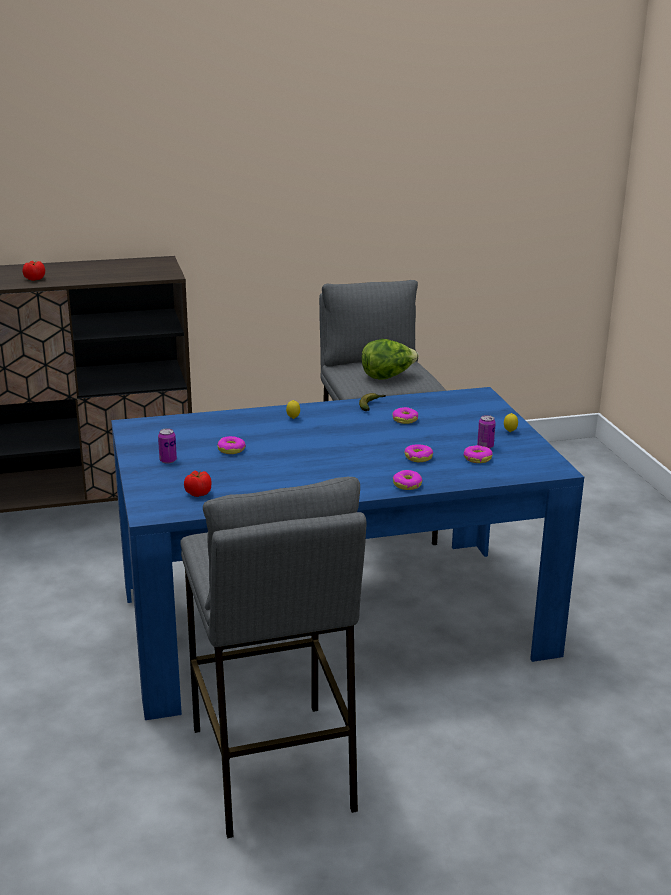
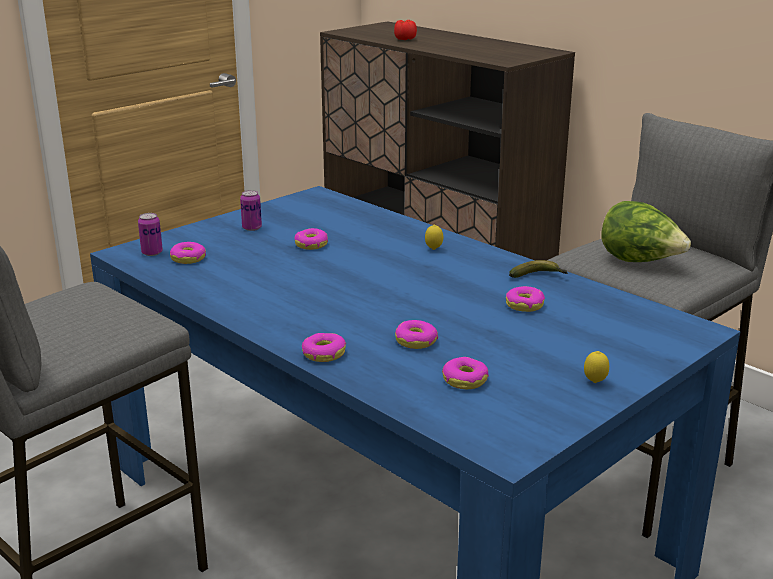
camera: 60 degrees right, 0 degrees up
tomato [184,470,212,497] -> donut [170,242,206,264]
can [477,415,496,449] -> can moved to [138,213,163,256]

